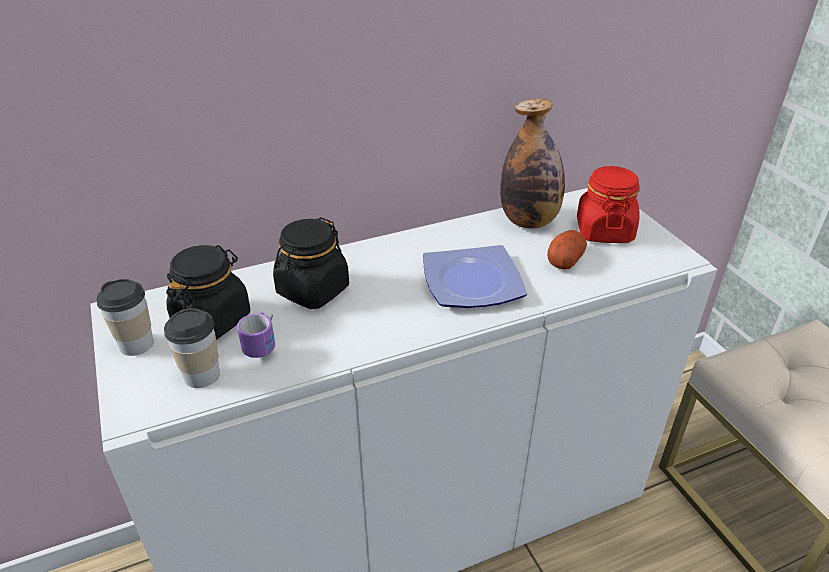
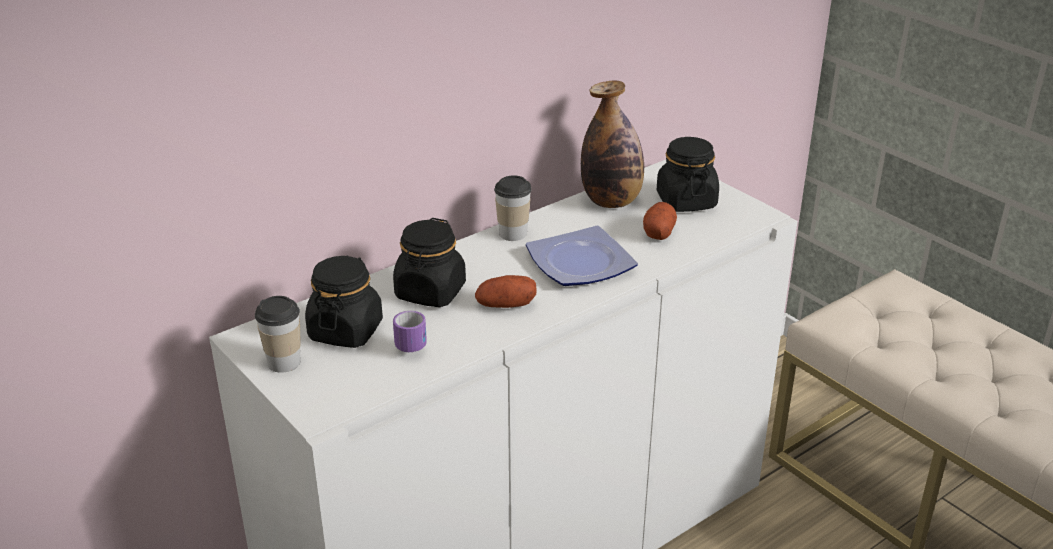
camera: 15 degrees left, 5 degrees down
cup [164,308,220,388] -> cup moved to [494,175,532,241]
red jar [577,166,639,243] -> black jar [657,137,719,212]
none -> potato [475,275,537,308]

